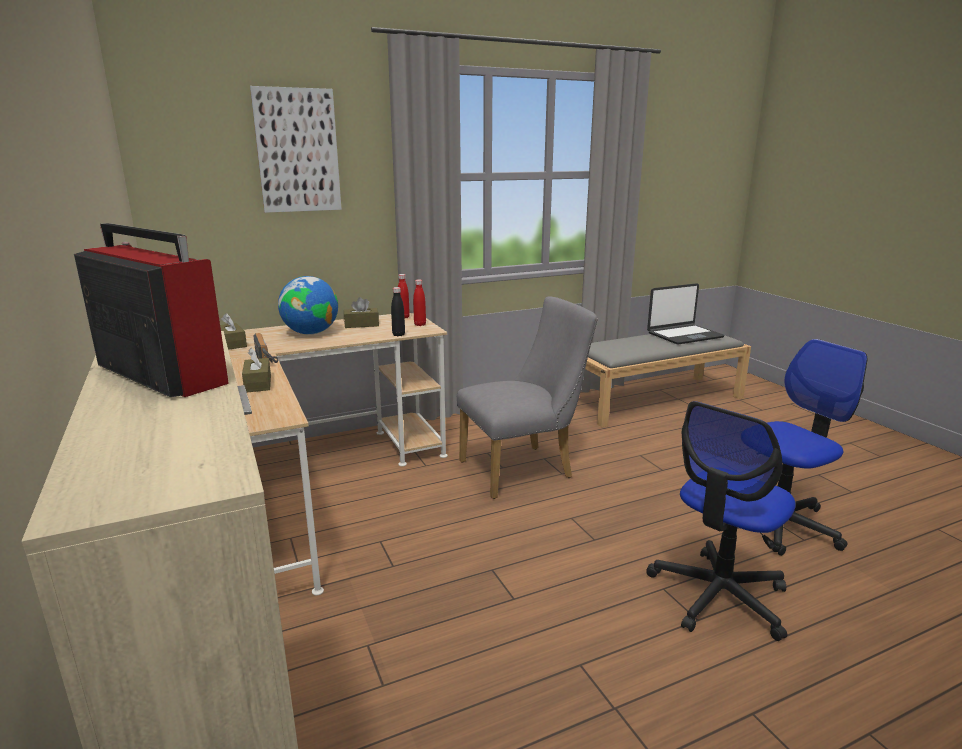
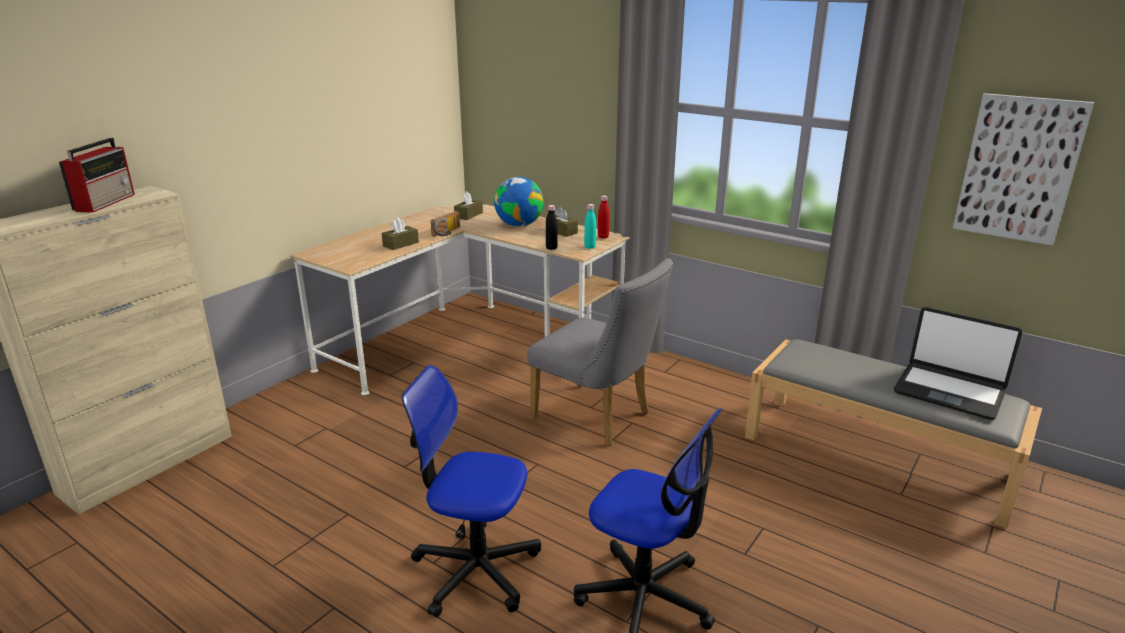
camera: 60 degrees right, 5 degrees up
picture [250,86,342,213] -> picture moved to [953,93,1094,245]
red bottle [413,279,426,326] -> turquoise bottle [584,204,596,249]

